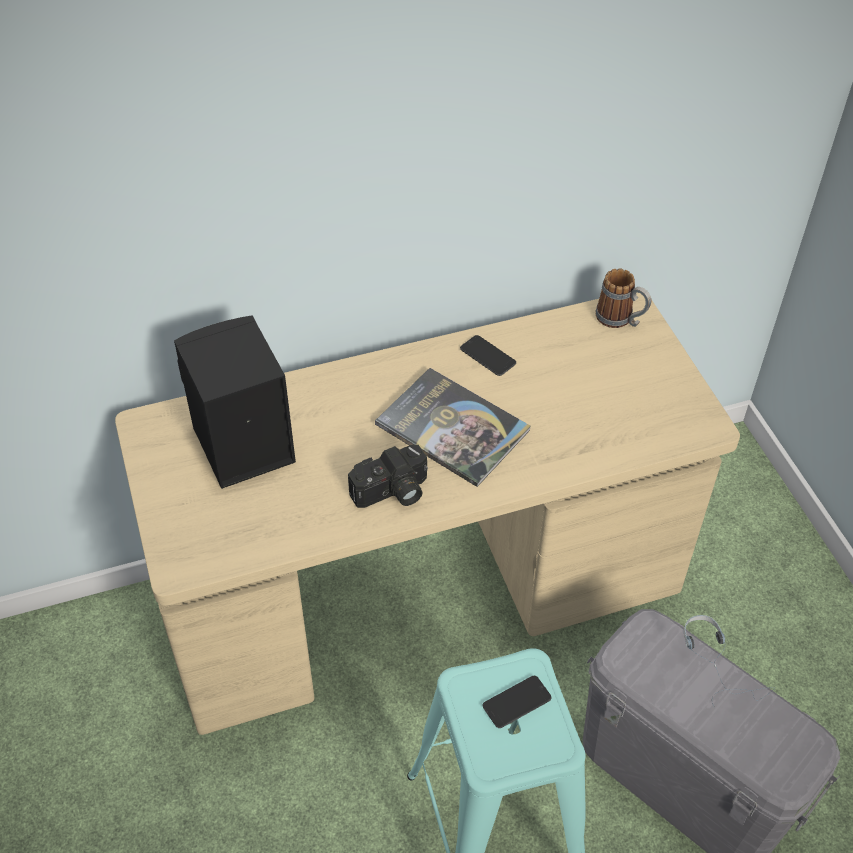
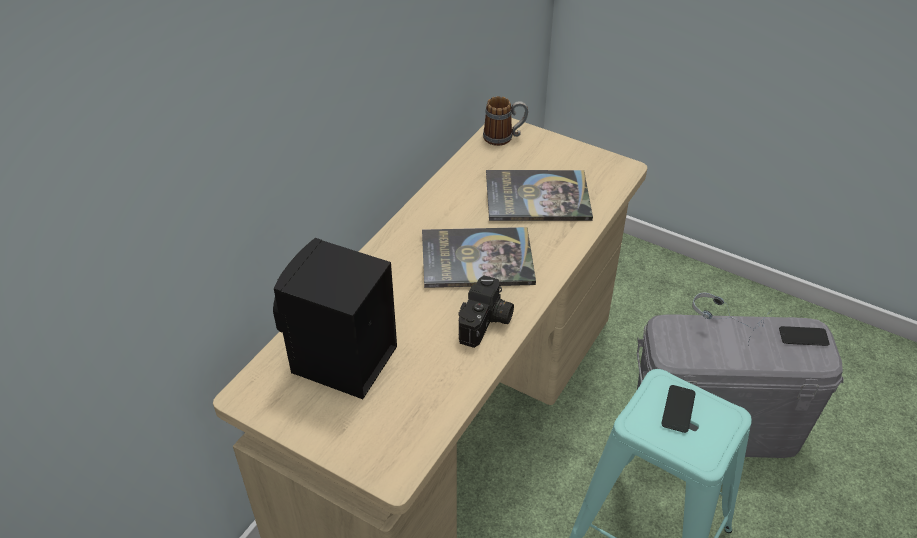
camera: 40 degrees left, 5 degrees down
phone [460,335,516,376] -> phone moved to [779,326,829,346]
none -> book [486,170,593,221]

